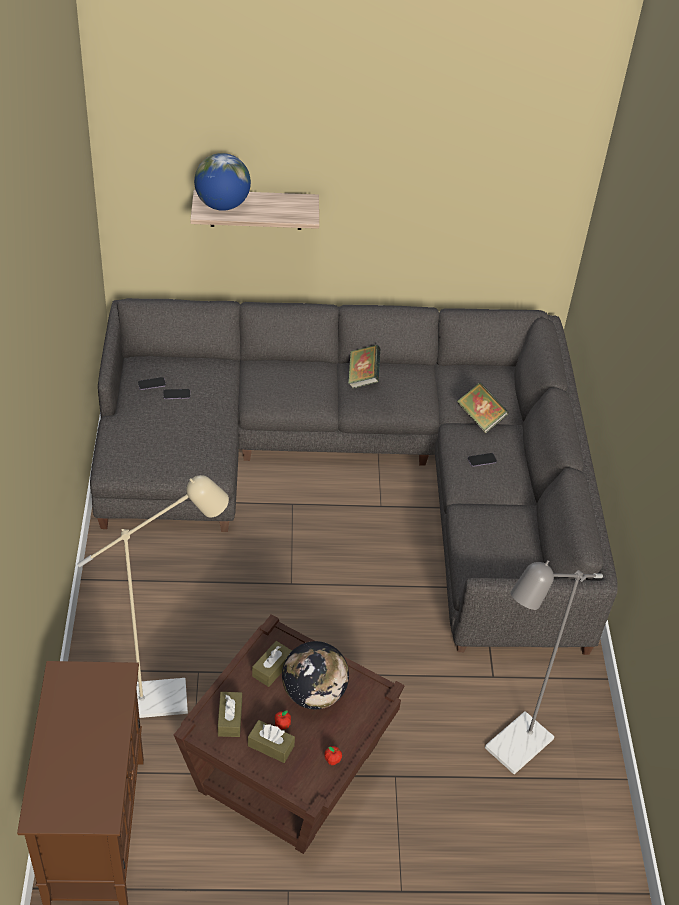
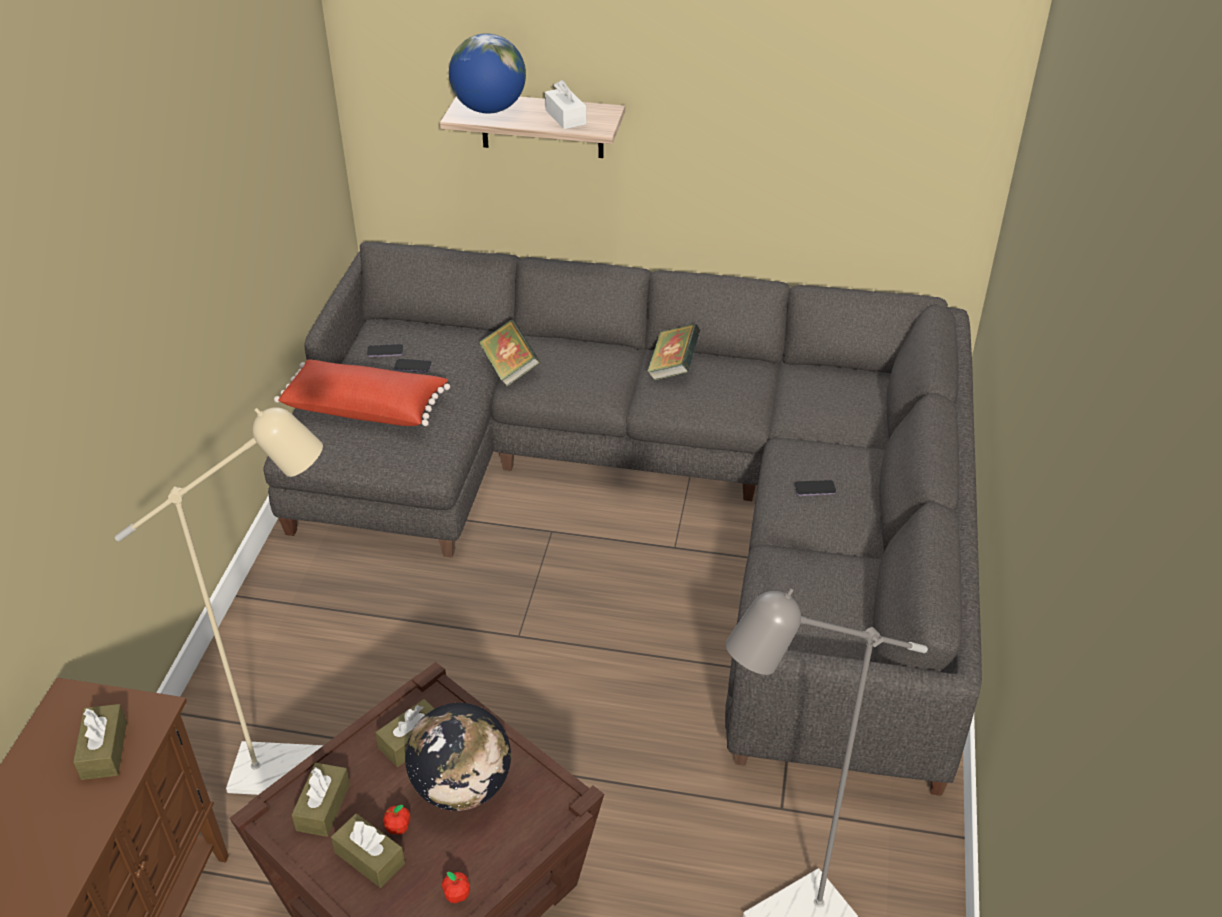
camera: 15 degrees right, 5 degrees down
book [457,382,509,433] -> book moved to [479,320,540,386]
none -> brown tissue box [73,704,127,780]
none -> red pillow [274,359,450,426]
none -> white tissue box [545,80,586,129]

